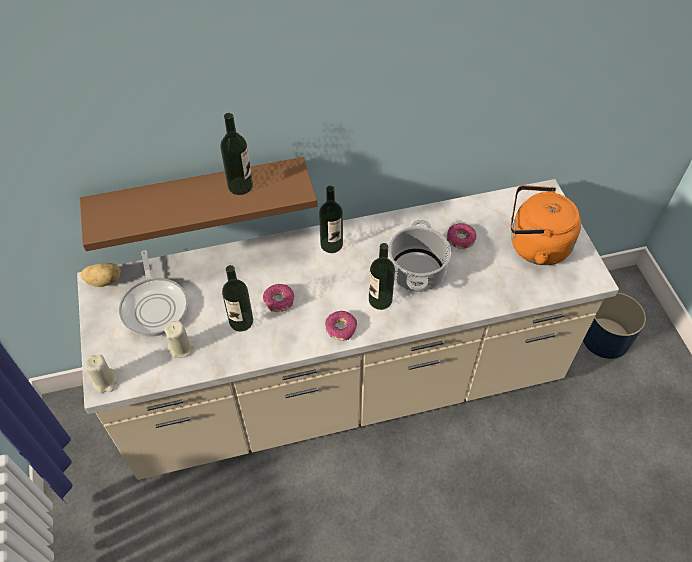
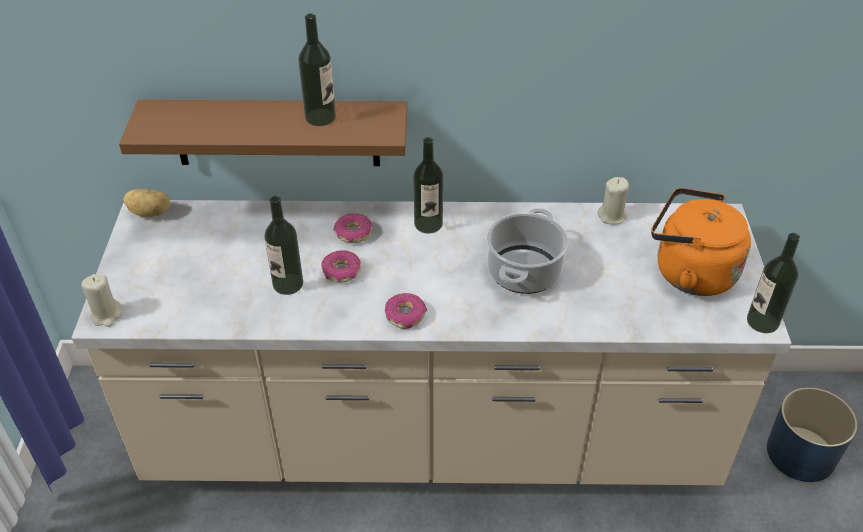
camera: 15 degrees right, 10 degrees down
frying pan [119,250,188,337] -> none
beige candle [164,321,194,358] -> beige candle moved to [598,177,629,225]
bottle [369,243,395,310] -> bottle moved to [747,233,800,333]
donut [447,223,477,249] -> donut moved to [334,213,372,243]

